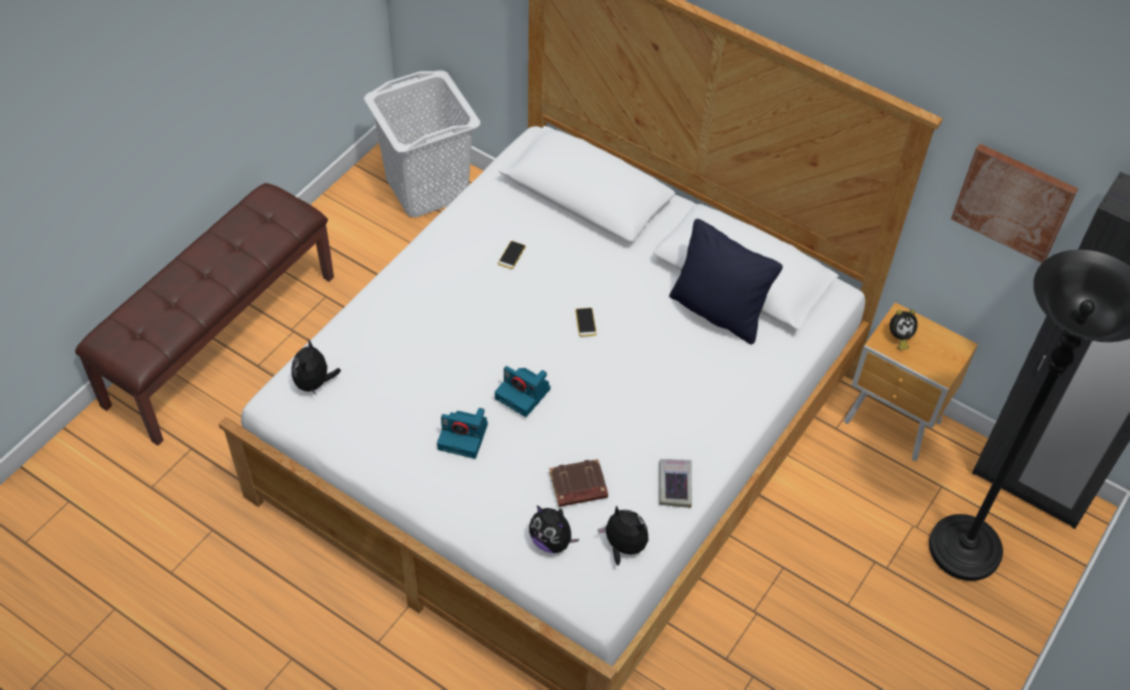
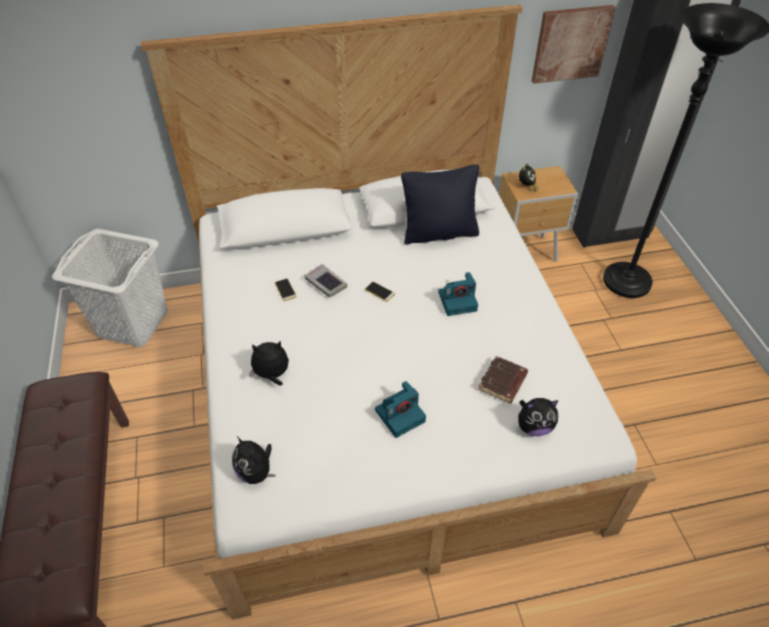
camera: 45 degrees left, 5 degrees down
camera [495,366,551,417] -> camera moved to [438,272,478,316]
plush toy [598,505,648,565] -> plush toy moved to [248,341,289,385]
book [659,459,692,508] -> book moved to [305,264,347,298]

